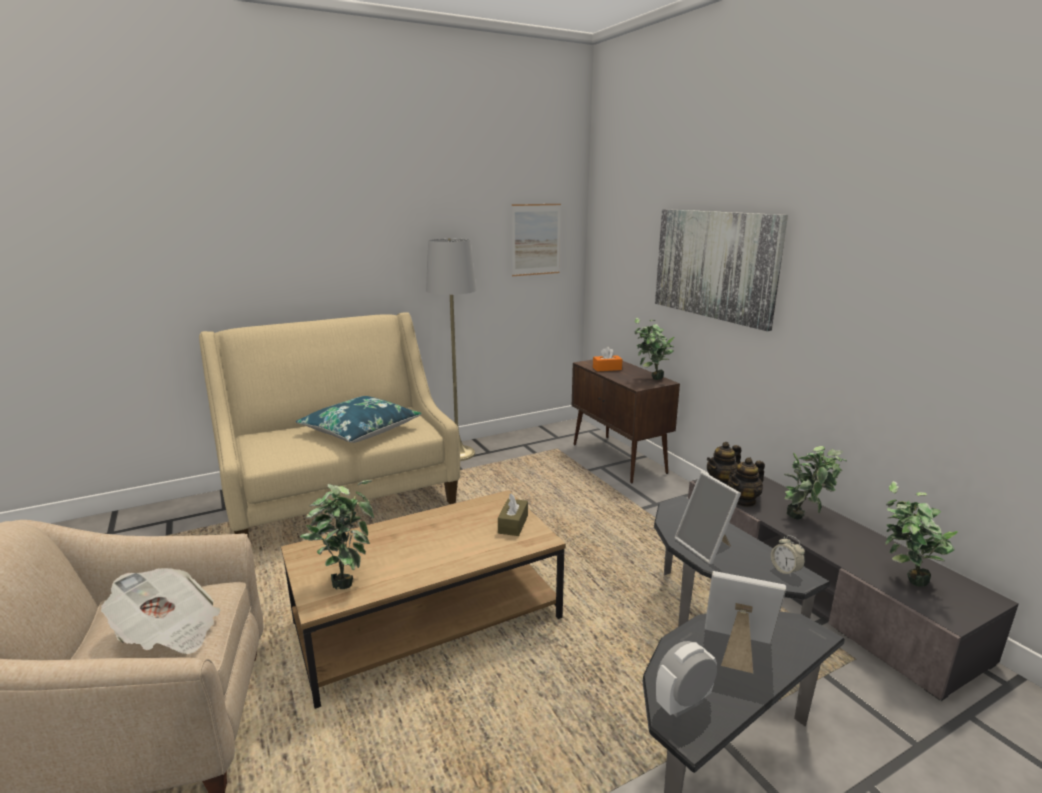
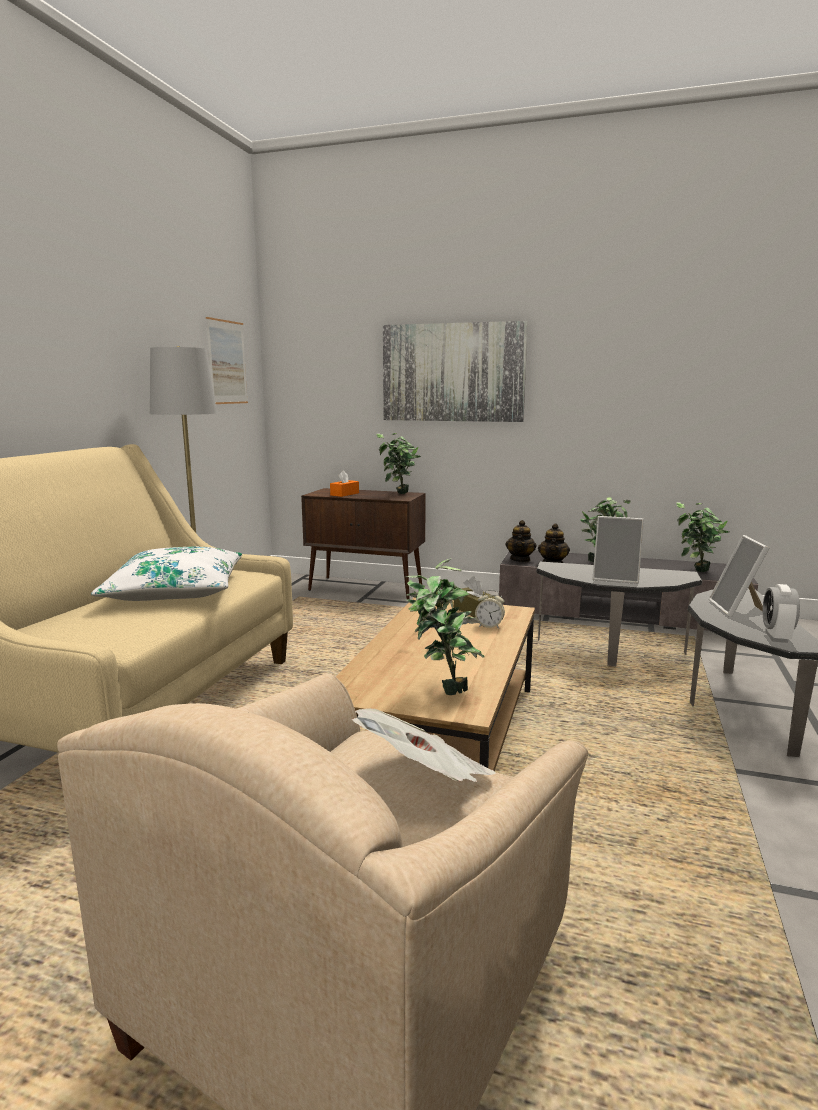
camera: 45 degrees left, 5 degrees down
blue pillow [296,396,422,443] -> white pillow [91,547,242,601]
picture frame [705,571,786,673] -> picture frame turned 60 degrees counterclockwise [709,535,770,617]
alarm clock [771,535,805,577] -> alarm clock moved to [475,590,505,629]

